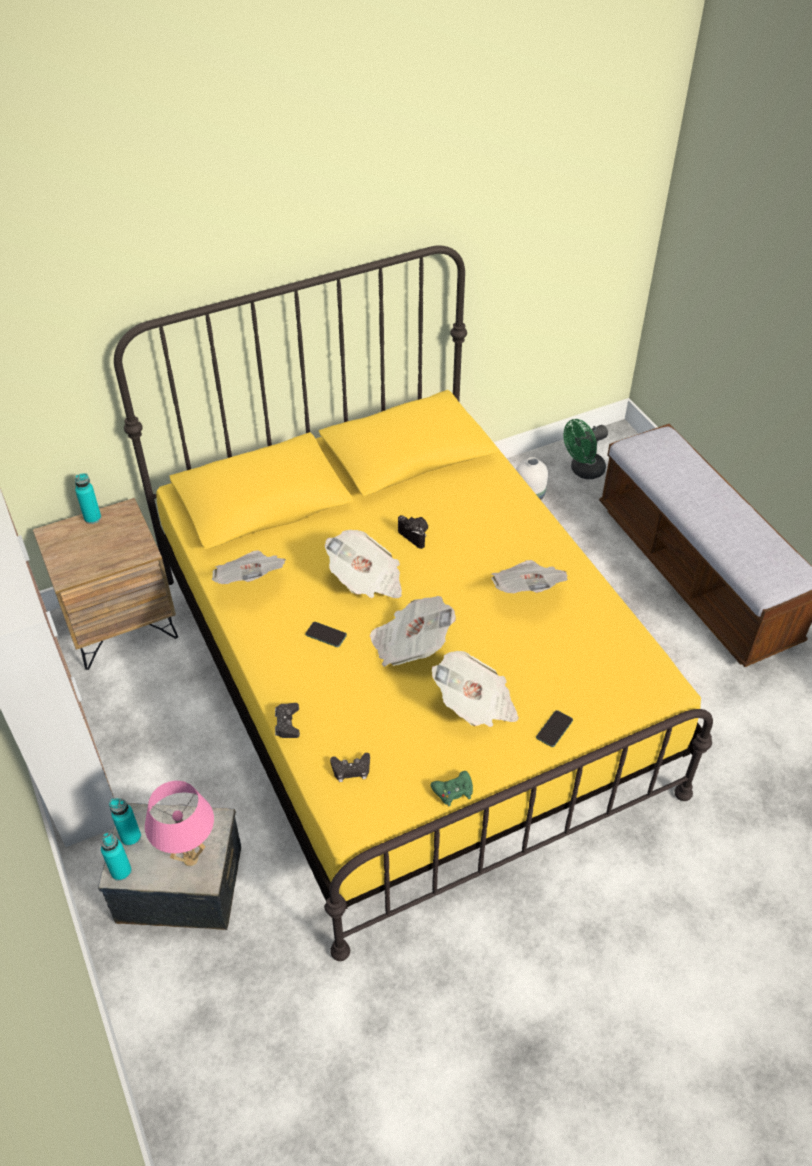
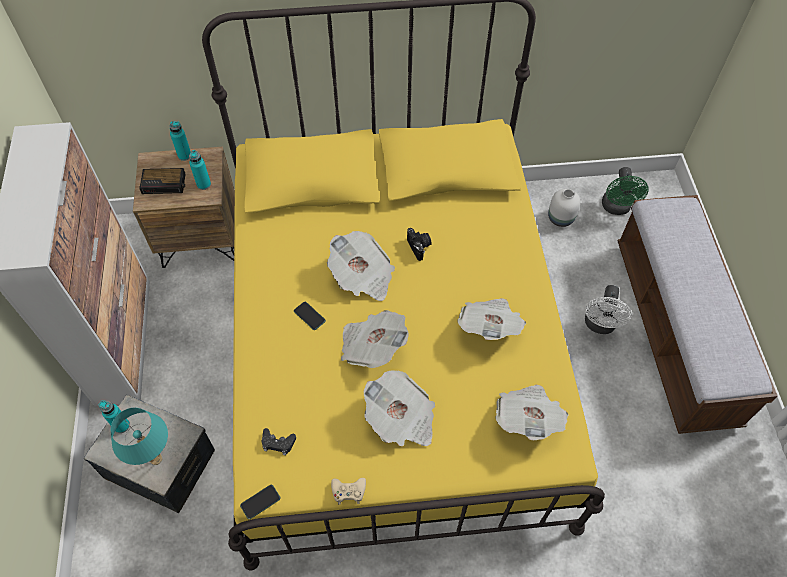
camera: 20 degrees right, 10 degrees up
turquoise bottle [100,833,132,881] -> turquoise bottle moved to [189,150,211,190]
pink table lamp [145,781,214,866] -> turquoise table lamp [111,408,168,465]
newspaper [212,550,286,584] -> newspaper moved to [495,385,568,440]
black game controller [275,703,300,738] -> none
green game controller [431,771,473,806] -> beige game controller [331,478,366,505]
phone [536,710,573,747] -> phone moved to [240,484,281,519]
green fan [563,419,608,479] -> green fan turned 75 degrees counterclockwise [602,167,649,215]
none -> alarm clock [139,168,185,194]
none -> white fan [585,285,632,334]

